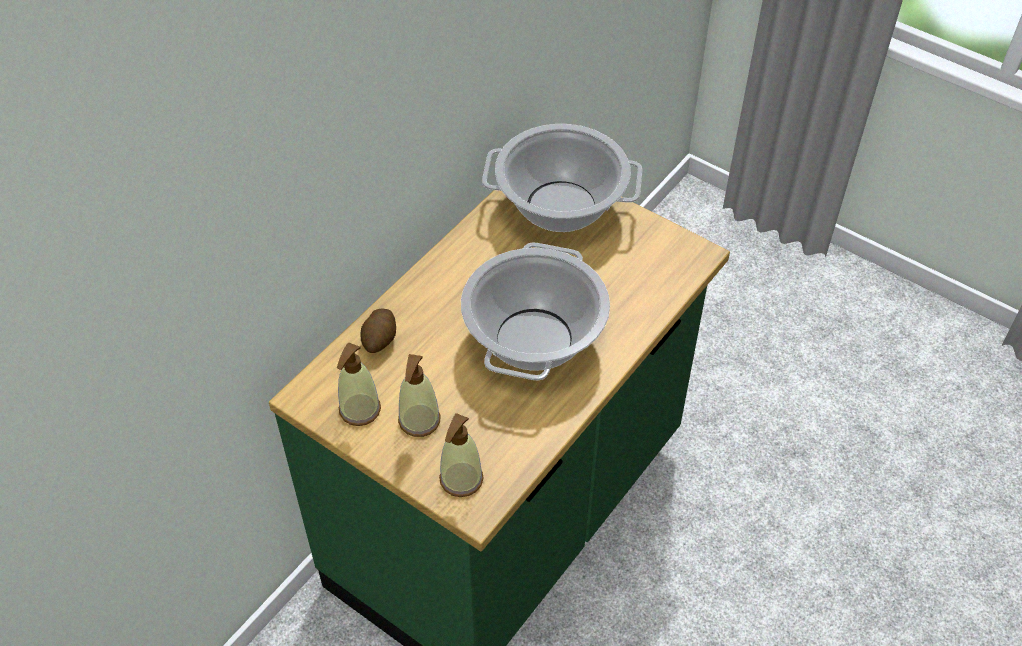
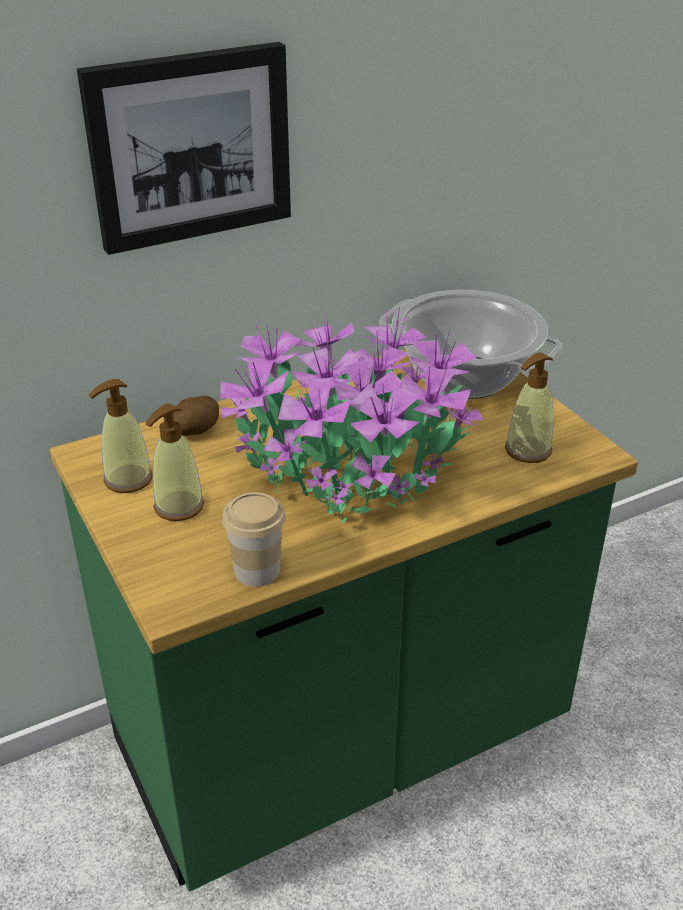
camera: 25 degrees right, 15 degrees down
soap dispenser [439,413,484,497] -> soap dispenser moved to [505,352,553,463]
cooking pot [461,243,610,381] -> potted plant [220,307,483,523]
none -> picture [77,42,291,255]
none -> cup [222,492,286,587]

